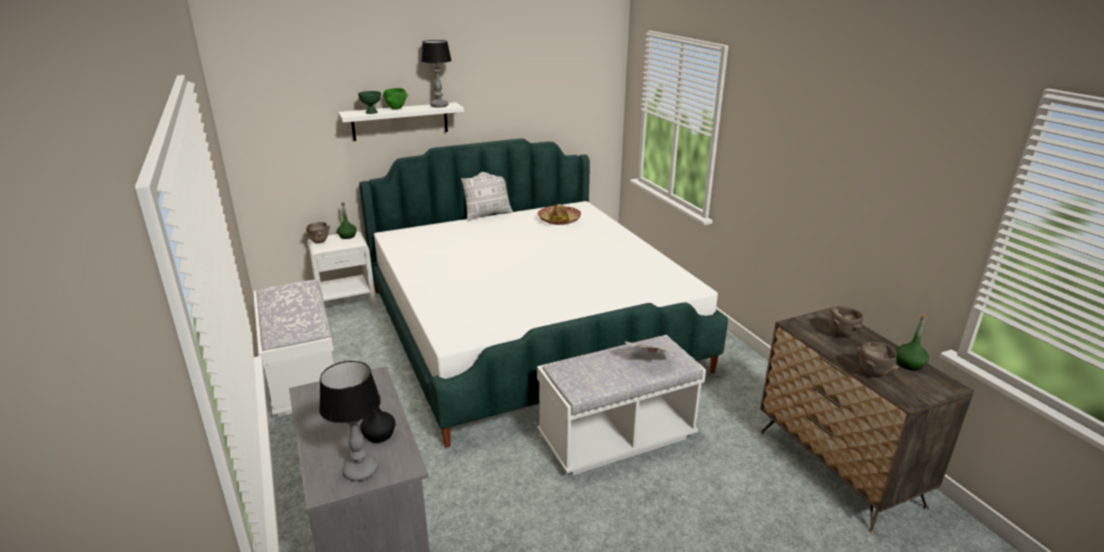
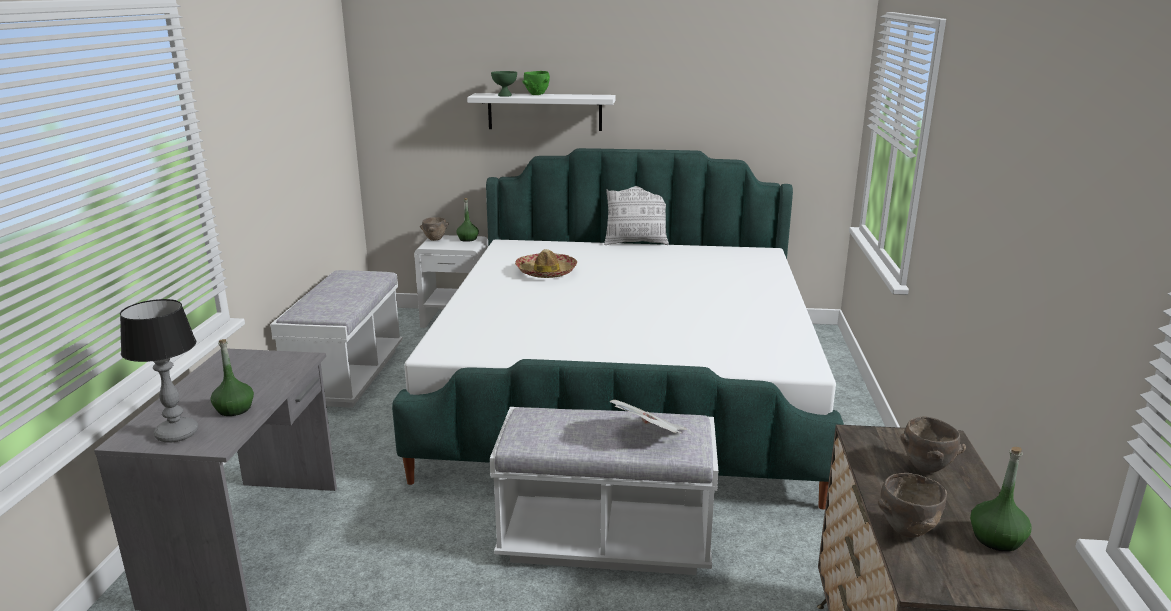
camera: 30 degrees right, 5 degrees down
black bottle [361,382,395,443] -> green bottle [210,339,254,416]
table lamp [421,40,452,108] -> none
hat [538,204,581,225] -> hat moved to [515,249,577,278]

